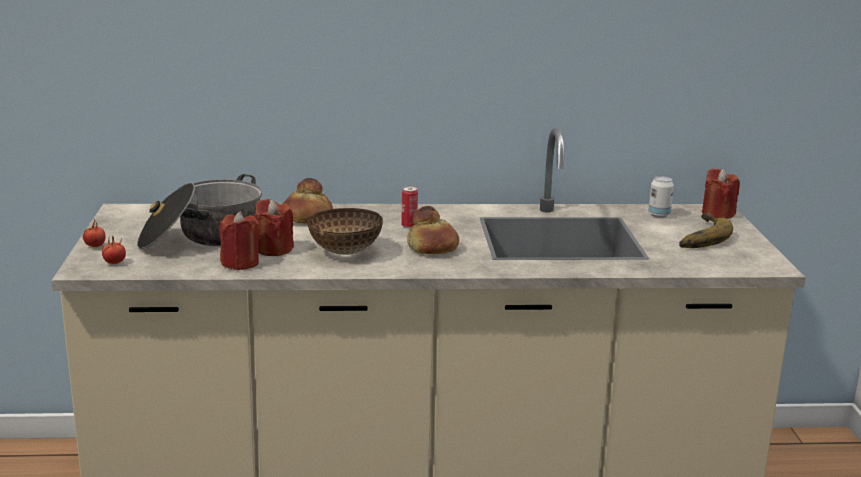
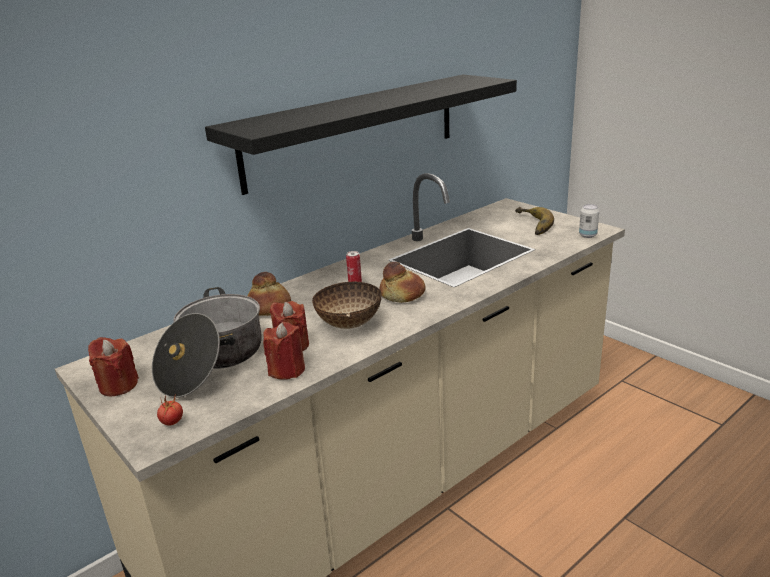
camera: 35 degrees left, 5 degrees up
tomato [83,220,106,247] -> none
can [648,176,674,218] -> can moved to [579,204,599,238]
red candle [702,168,740,219] -> red candle moved to [88,337,139,397]
none -> black shelf [205,75,517,195]

